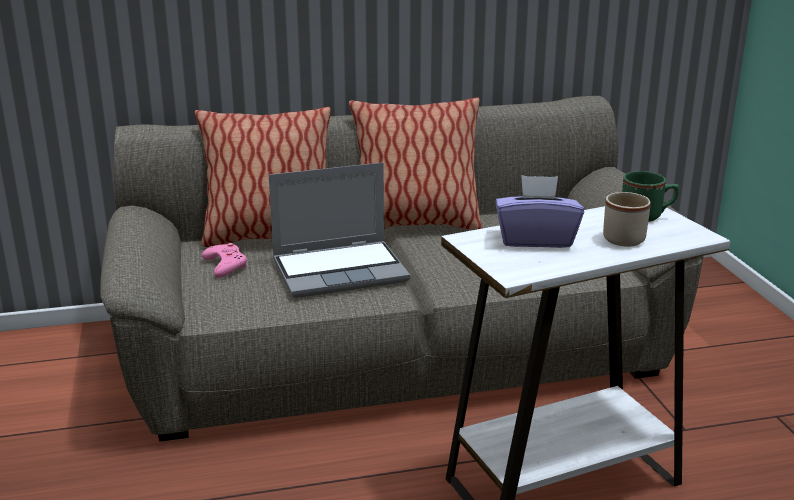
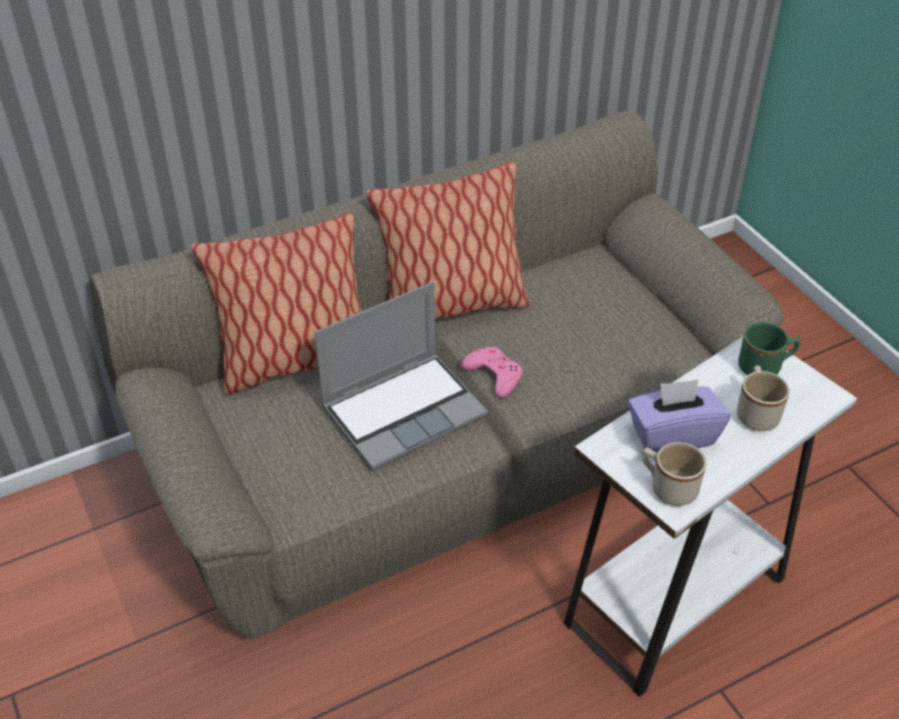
camera: 15 degrees left, 20 degrees up
pink game controller [202,243,247,278] -> pink game controller moved to [461,347,523,398]
none -> beige mug [642,442,706,506]

